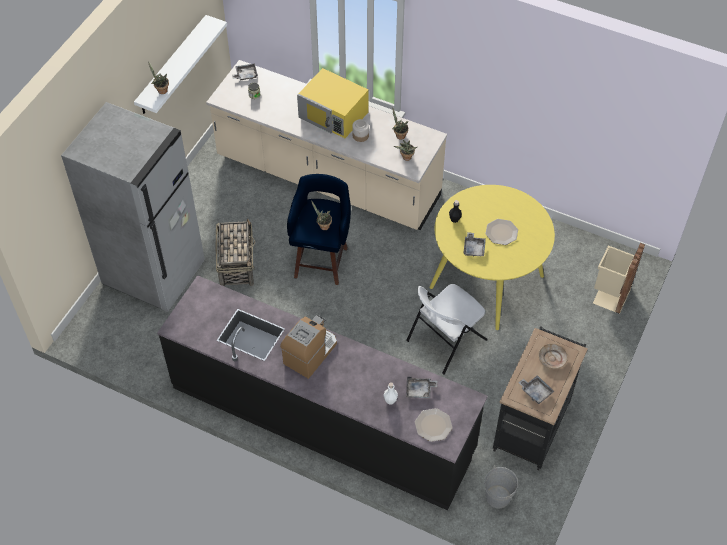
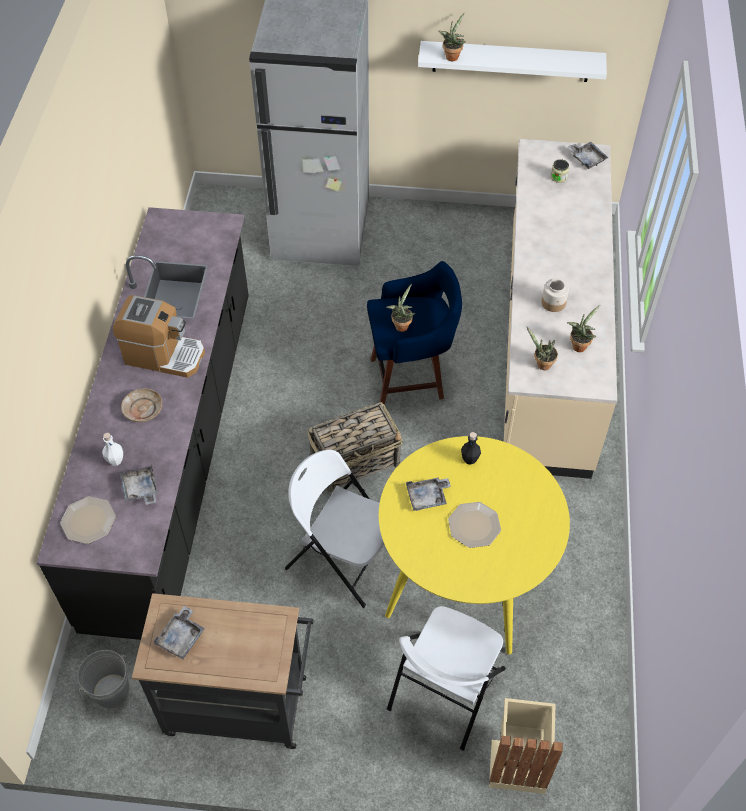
camera: 70 degrees right, 0 degrees up
basket [216,219,255,287] -> basket moved to [307,402,403,493]
yellow microwave [297,68,369,138] -> none
beige plate [539,344,568,369] -> beige plate moved to [121,389,162,422]
none -> white chair [387,606,506,751]

